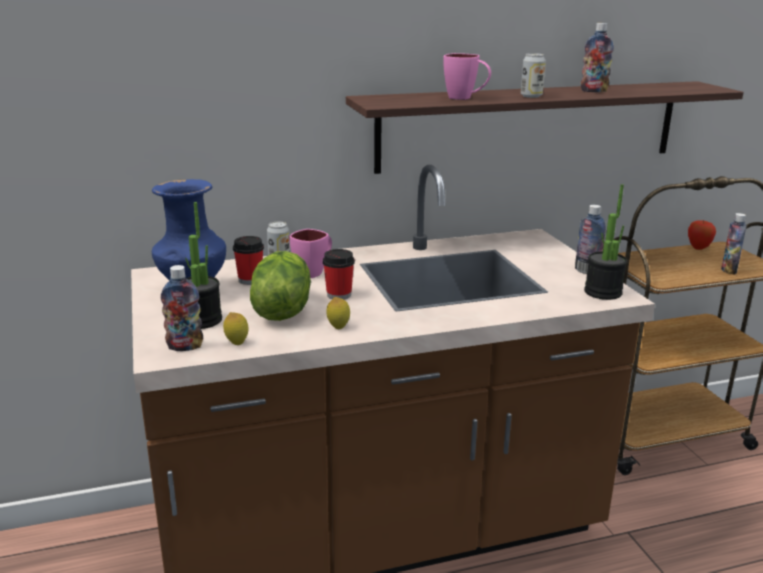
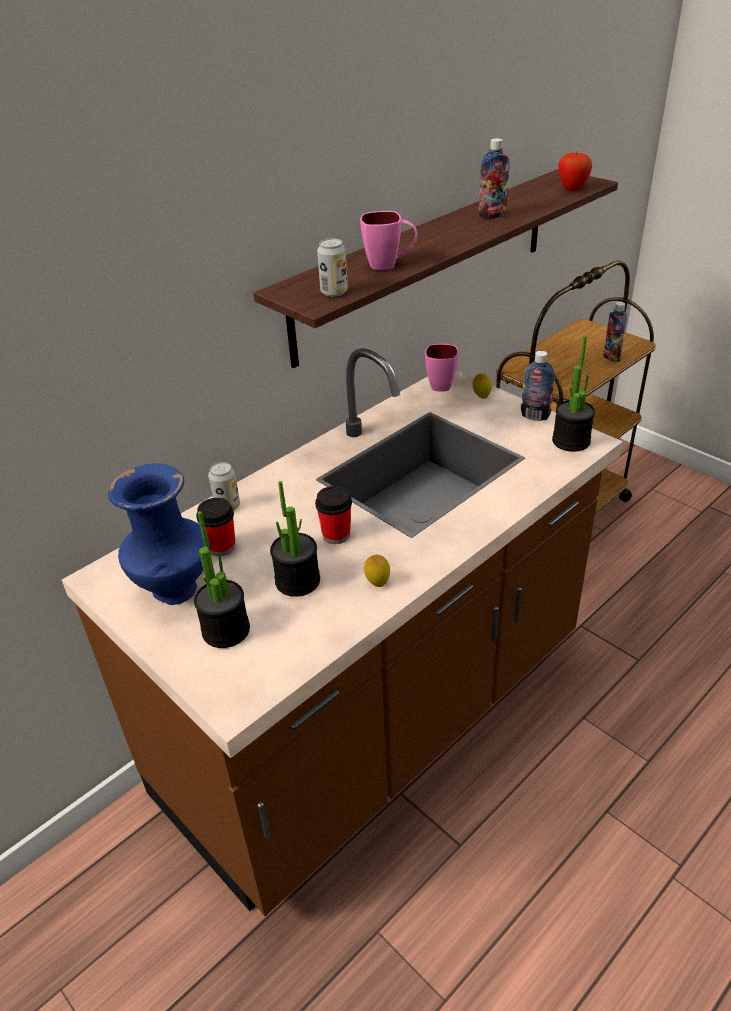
camera: 25 degrees left, 15 degrees up
bottle [161,265,203,351] -> none
lemon [223,312,249,345] -> lemon moved to [472,373,492,399]
lettuce [250,251,311,321] -> potted plant [270,481,320,597]
pink mug [289,229,332,278] -> pink mug moved to [425,344,459,391]
can [521,53,546,98] -> can moved to [317,238,348,297]
apple [688,220,716,250] -> apple moved to [558,151,592,191]

